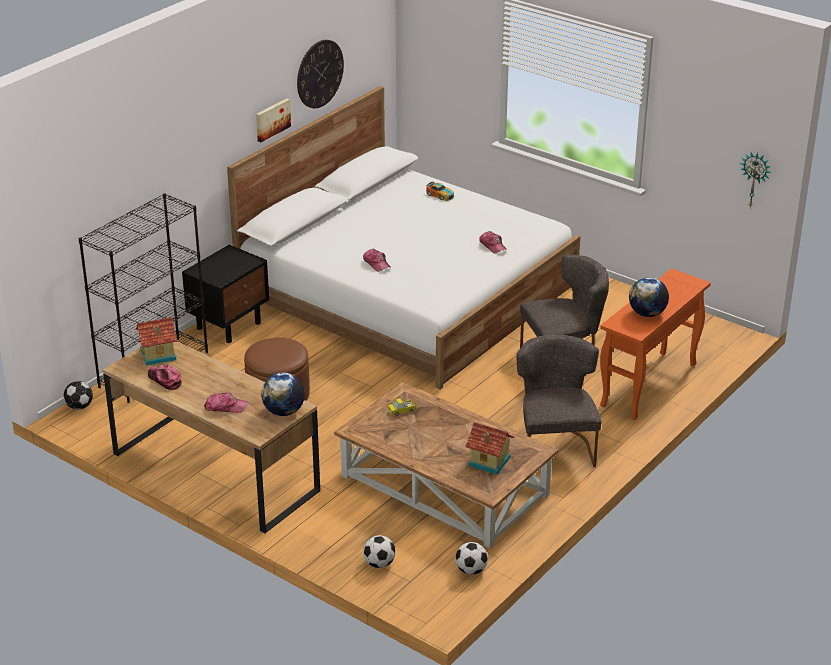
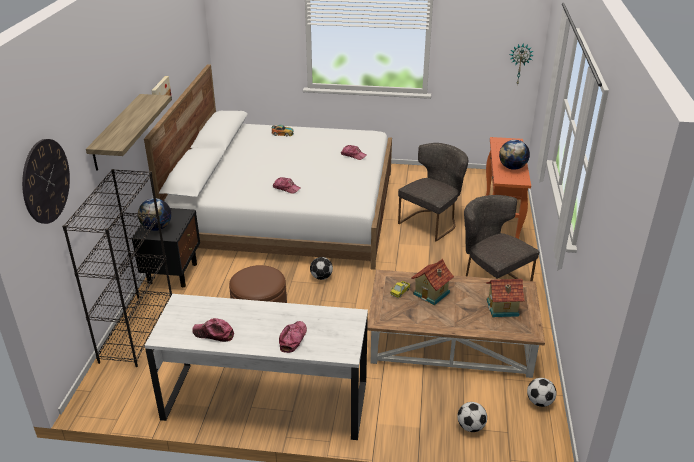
camera: 30 degrees left, 0 degrees up
football [64,381,93,410] -> football moved to [310,257,333,280]
brown desk [103,342,320,534] -> white desk [145,294,368,440]
toy house [135,317,177,366] -> toy house moved to [411,259,454,305]
cap [204,392,248,413] -> cap turned 45 degrees counterclockwise [279,321,307,353]
globe [261,373,305,416] -> globe moved to [138,198,171,231]
wall clock [297,40,344,108] -> wall clock moved to [22,139,70,224]
none -> shelf [86,94,172,171]

